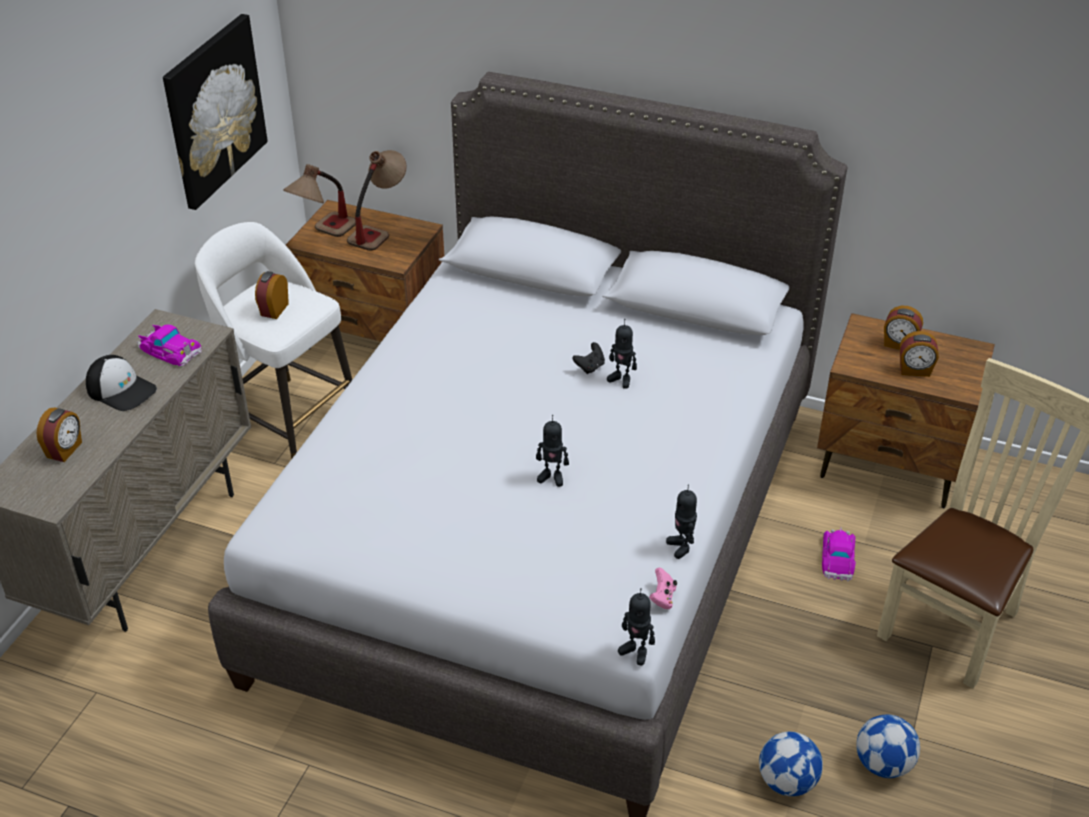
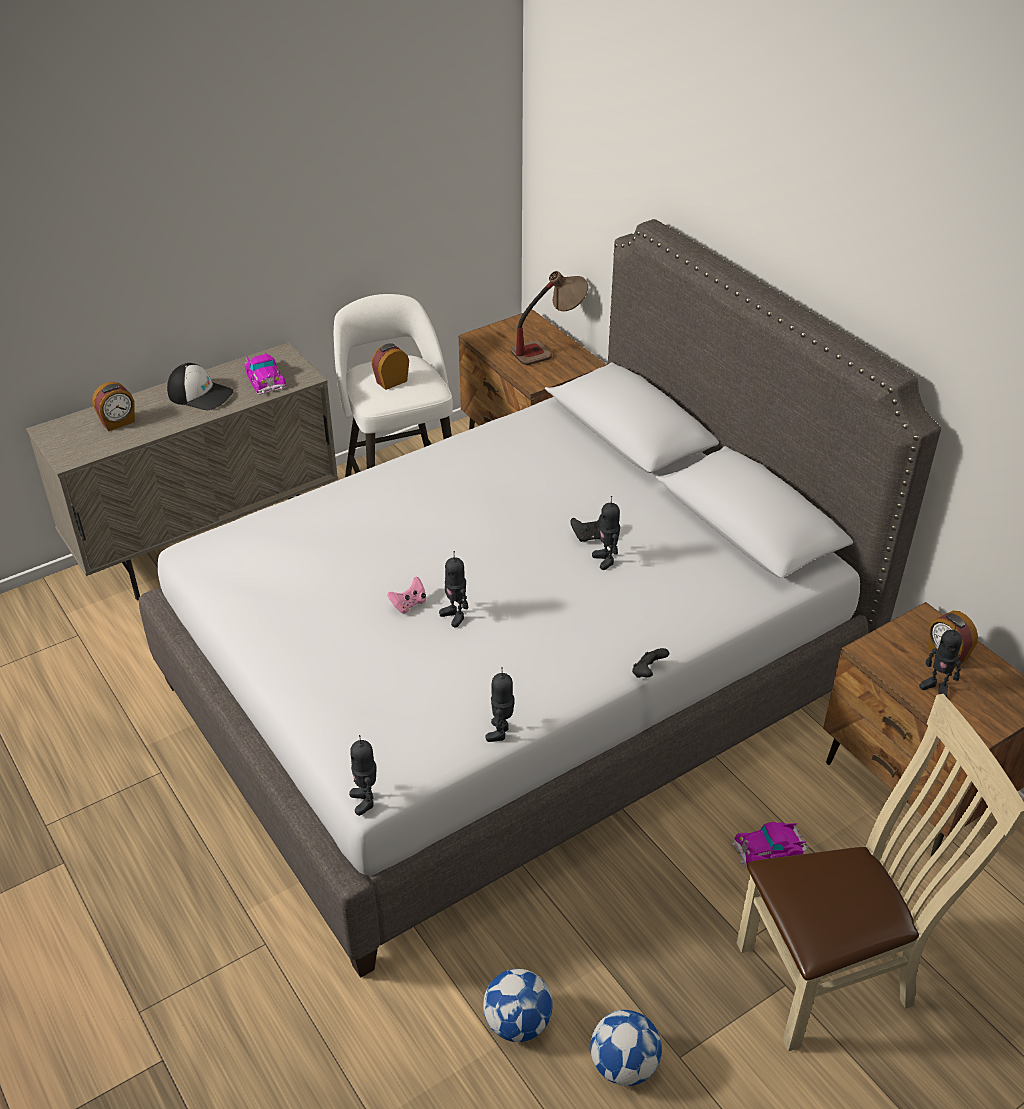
camera: 35 degrees right, 0 degrees up
cap [86,355,157,411] -> cap turned 45 degrees counterclockwise [167,363,234,410]
picture [163,14,268,210] -> none
table lamp [283,164,356,237] -> none
pink game controller [649,568,677,609] -> pink game controller moved to [387,576,426,613]
toy car [822,527,856,582] -> toy car turned 150 degrees counterclockwise [731,822,809,868]
alarm clock [900,331,939,377] -> toy robot [919,624,962,697]
none -> black game controller [632,648,669,678]

